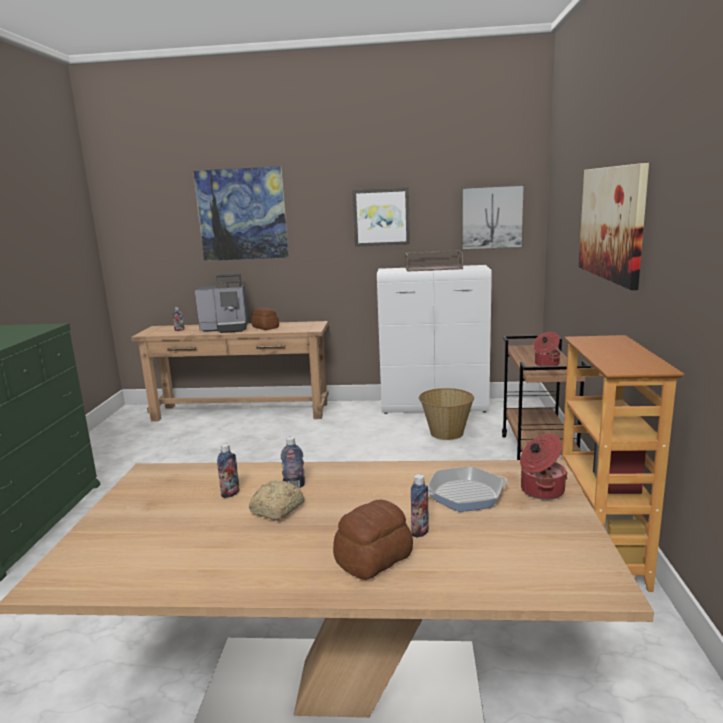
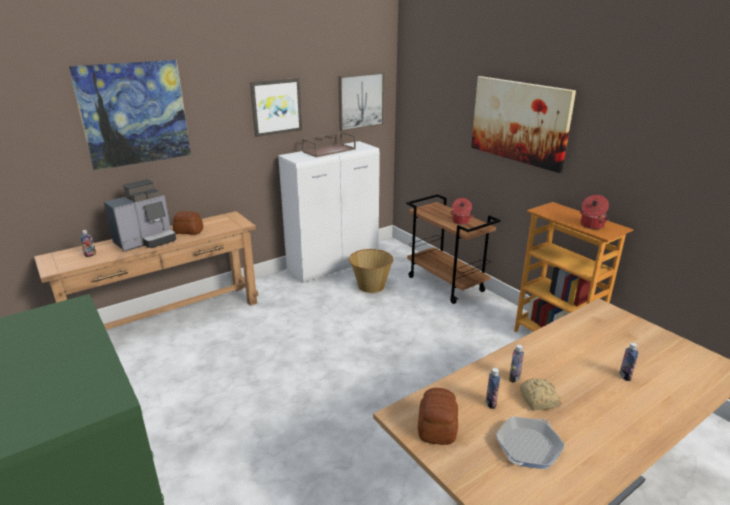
camera: 40 degrees left, 10 degrees up
bread [333,500,413,580] -> bread moved to [418,388,458,445]
frying pan [428,467,508,512] -> frying pan moved to [496,417,565,469]
cooking pot [520,434,568,500] -> cooking pot moved to [580,195,609,229]

